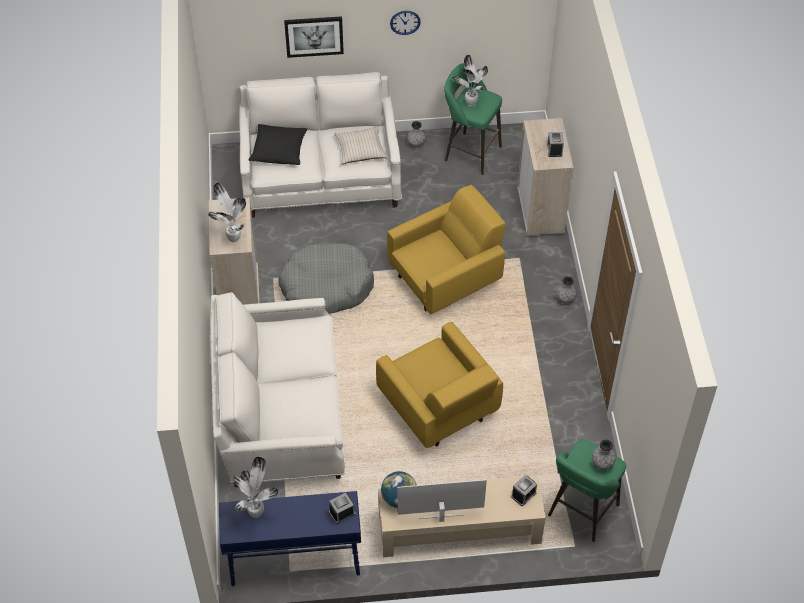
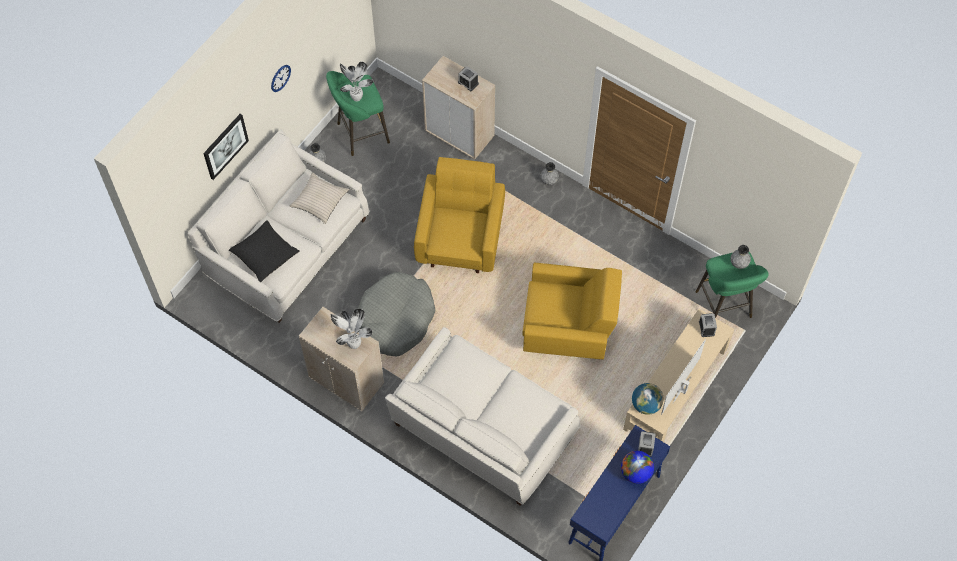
camera: 50 degrees left, 10 degrees up
potted plant [233,457,278,518] -> none
none -> globe [621,451,654,484]

